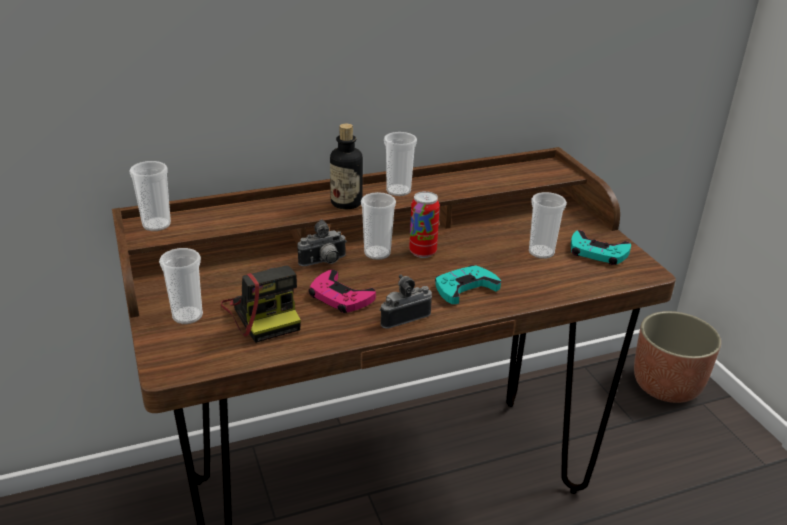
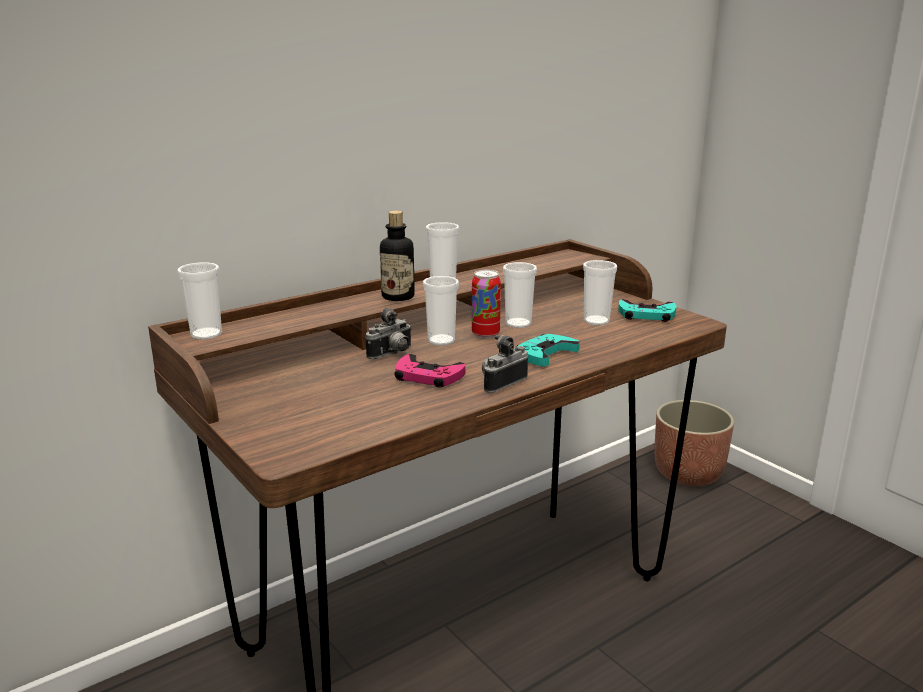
camera: 15 degrees left, 10 degrees down
cup [159,248,203,324] -> cup moved to [503,262,537,328]
camera [221,265,301,343] -> none

